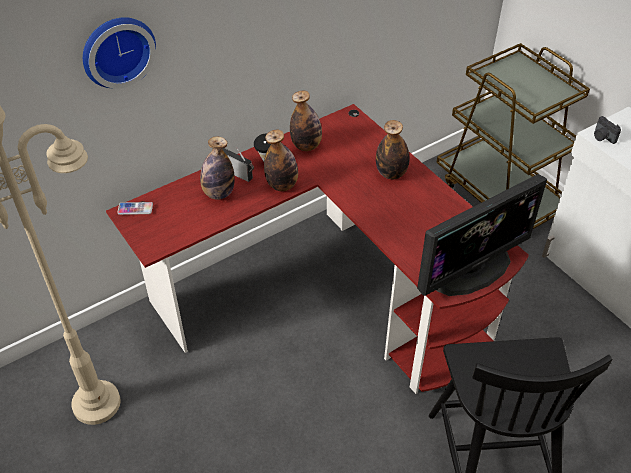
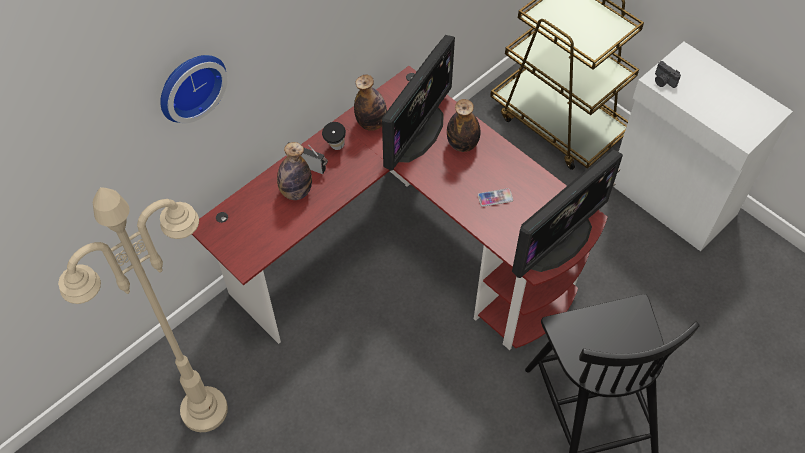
camera: 10 degrees left, 10 degrees up
phone [117,202,153,215] -> phone moved to [478,188,513,207]
bottle [264,129,298,191] -> none
none -> monitor [382,35,455,171]

